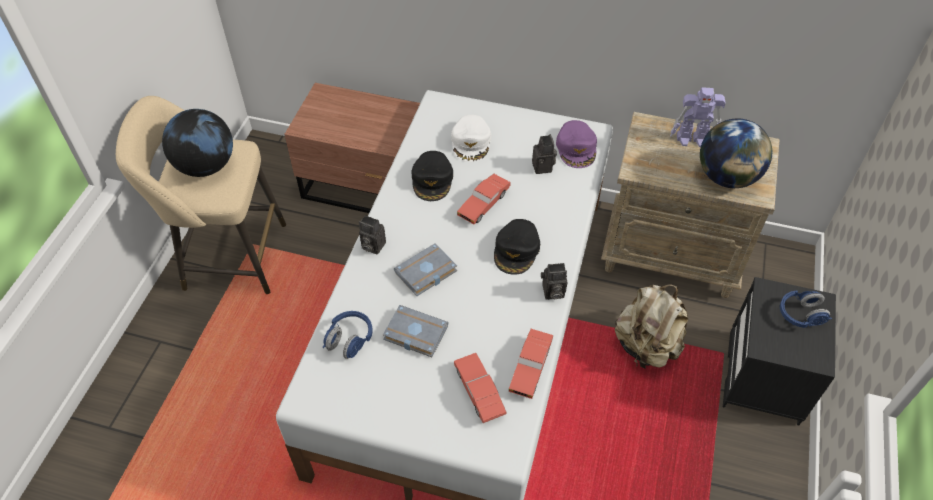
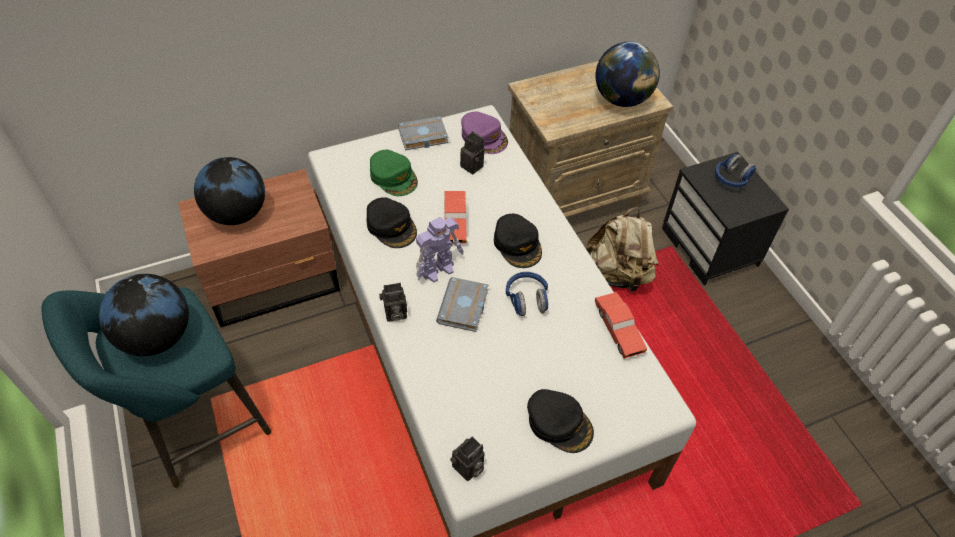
camera: 40 degrees left, 0 degrees up
beige stool [116,96,286,294] -> turquoise stool [41,287,271,488]
blue headphones [323,311,373,359] -> blue headphones moved to [506,272,548,316]
grey book [383,305,449,357] -> grey book moved to [398,116,449,150]
white cap [451,115,491,162] -> green cap [370,150,418,196]
red toy car [454,353,507,423] -> none
camera [541,263,567,300] -> camera moved to [450,437,485,481]
toy robot [670,87,726,147] -> toy robot moved to [416,217,464,282]
none -> globe [194,157,265,225]
none -> black cap [527,389,594,453]

